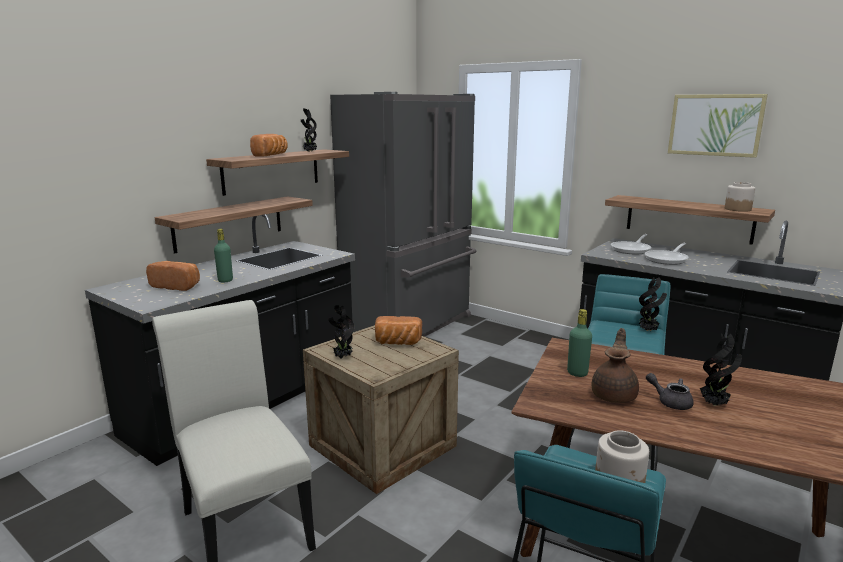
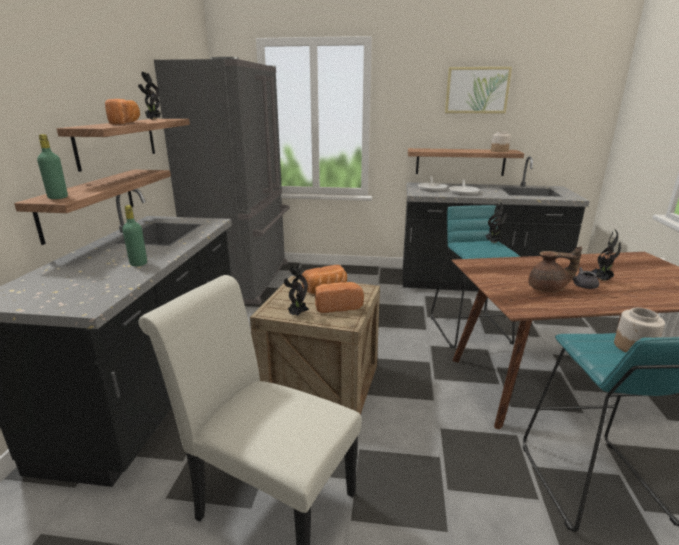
camera: 30 degrees left, 5 degrees up
bread [146,261,200,291] -> bread moved to [315,282,364,313]
green bottle [567,309,592,377] -> green bottle moved to [37,134,68,199]
brown teapot [591,328,639,403] -> brown teapot turned 105 degrees clockwise [528,246,582,292]

